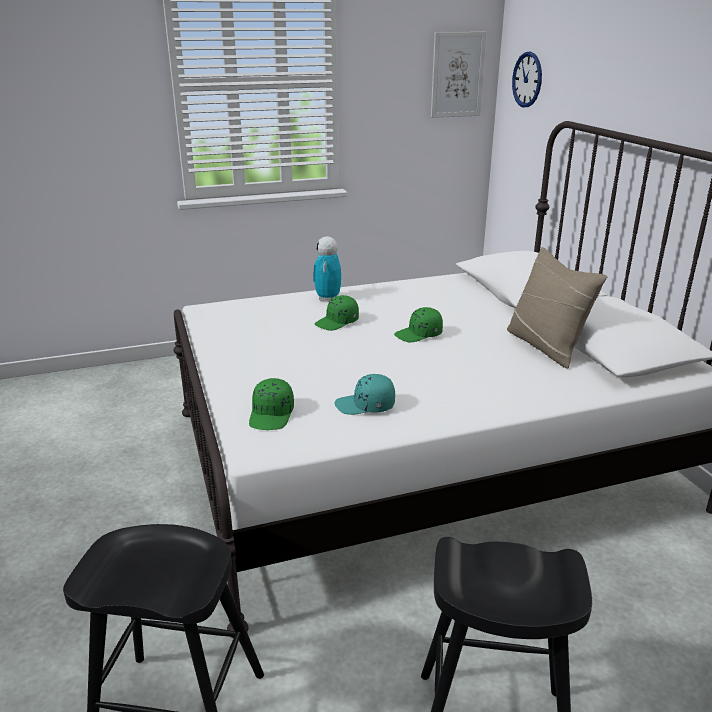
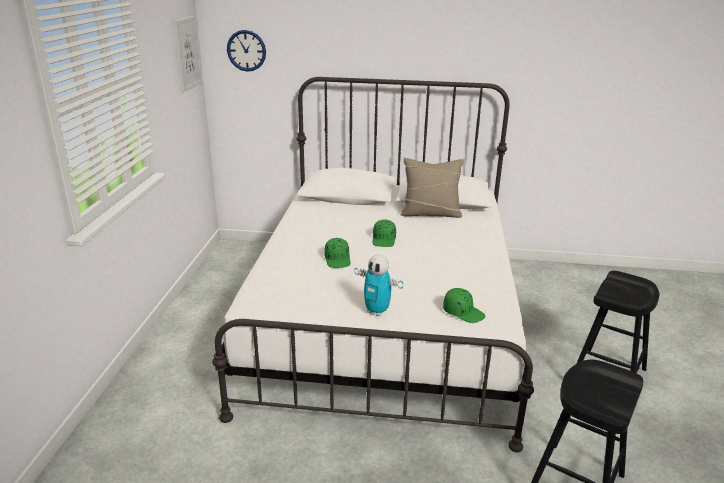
camera: 65 degrees left, 0 degrees up
toy robot [313,236,341,301] -> toy robot moved to [354,254,403,316]
turquoise cap [335,374,395,415] -> none

